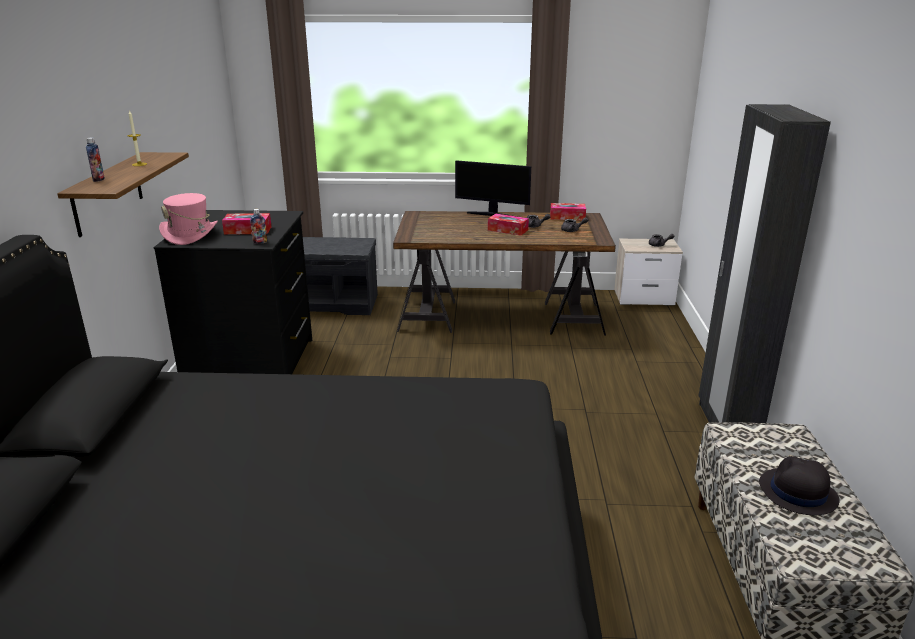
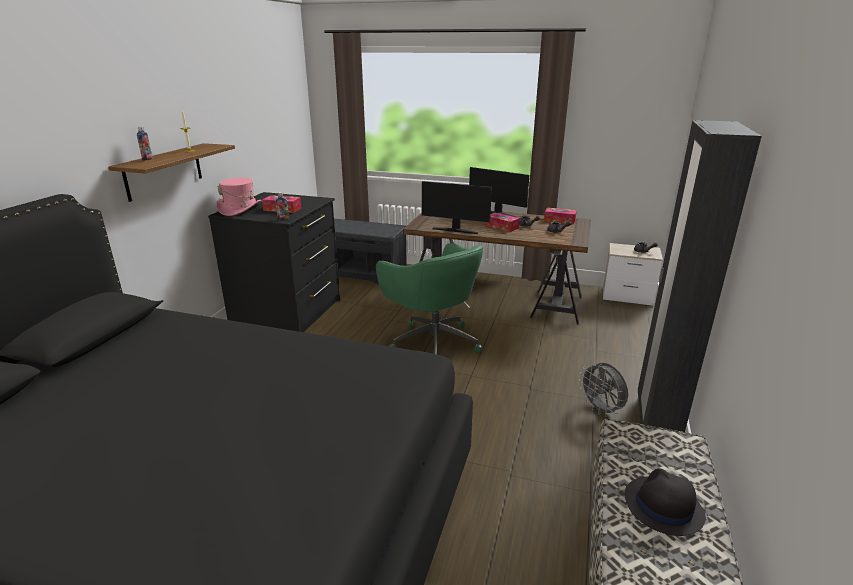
camera: 15 degrees right, 0 degrees up
none -> green office chair [376,243,484,354]
none -> monitor [422,181,492,234]
none -> grey fan [579,362,628,417]

